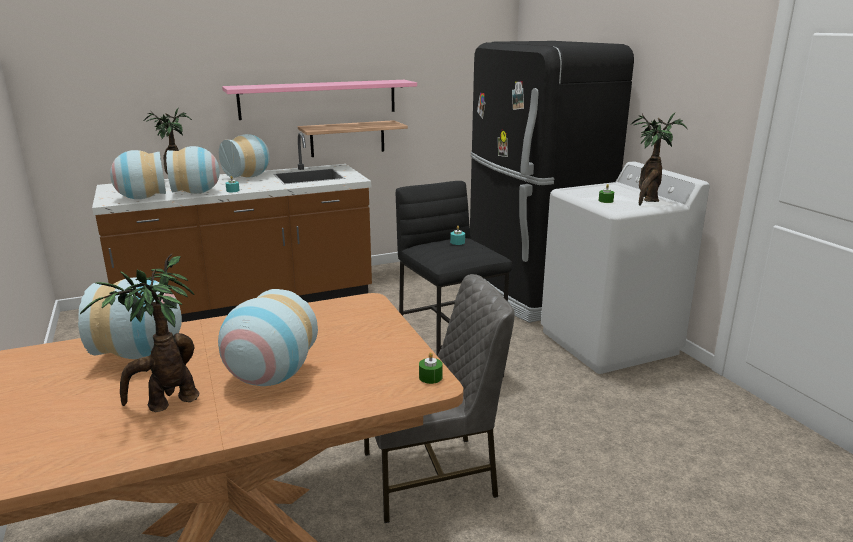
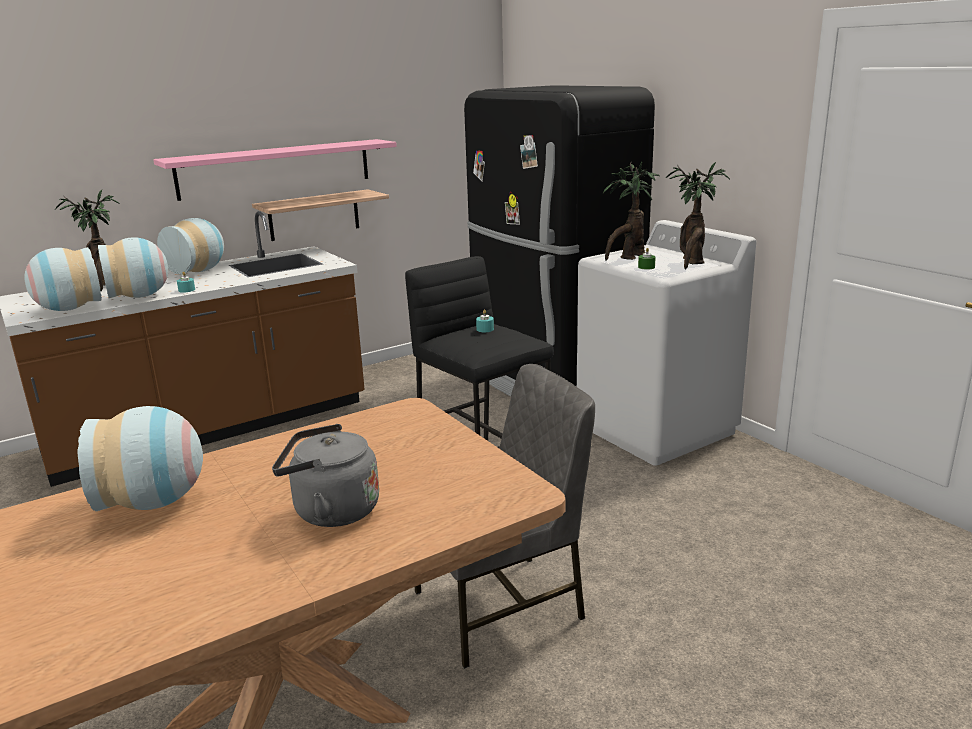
camera: 10 degrees left, 0 degrees up
potted plant [80,254,199,412] -> potted plant moved to [603,162,660,261]
vase [218,289,318,386] -> grey kettle [272,424,379,527]
green candle [419,352,443,384] -> none

